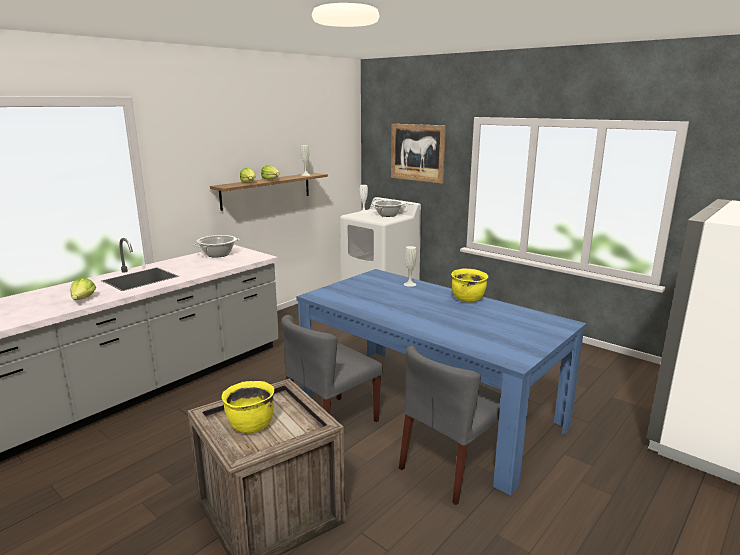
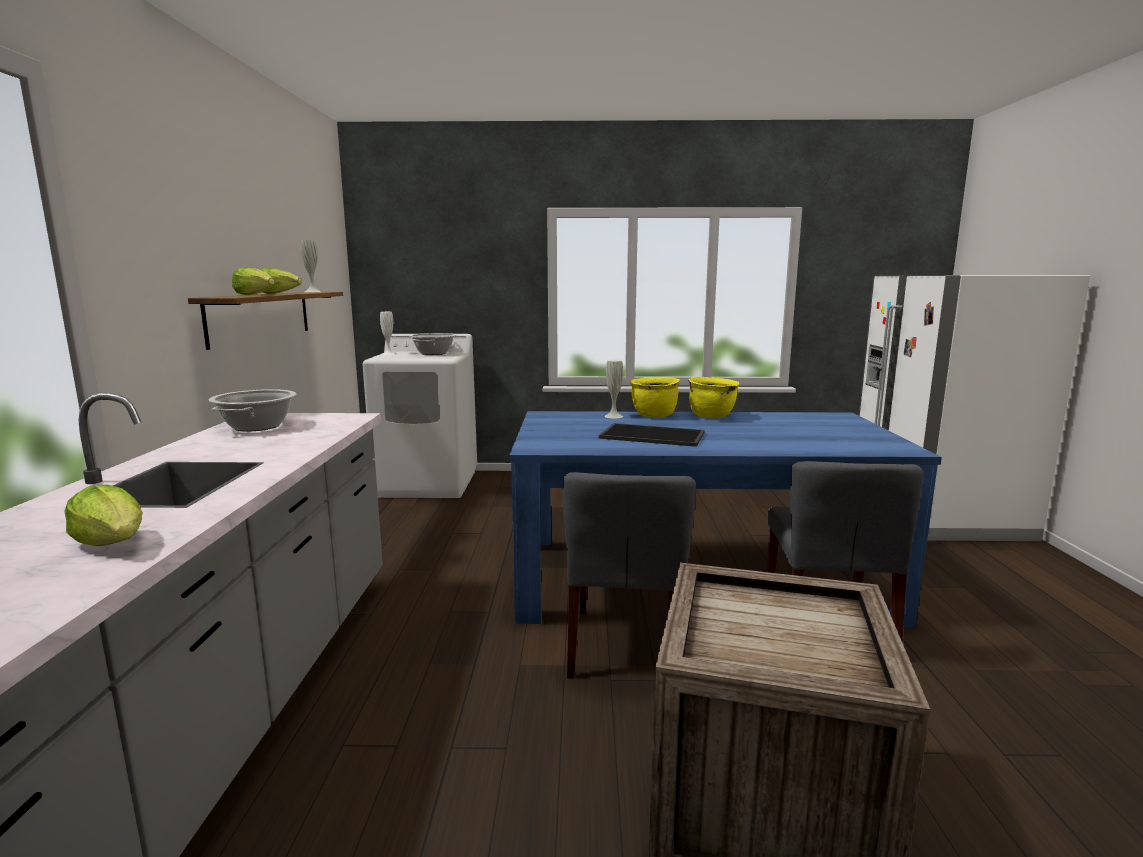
camera: 40 degrees left, 5 degrees down
yellow cooking pot [222,381,274,433] -> yellow cooking pot moved to [630,377,680,417]
picture [391,124,446,184] -> none
none -> tray [599,423,705,447]

